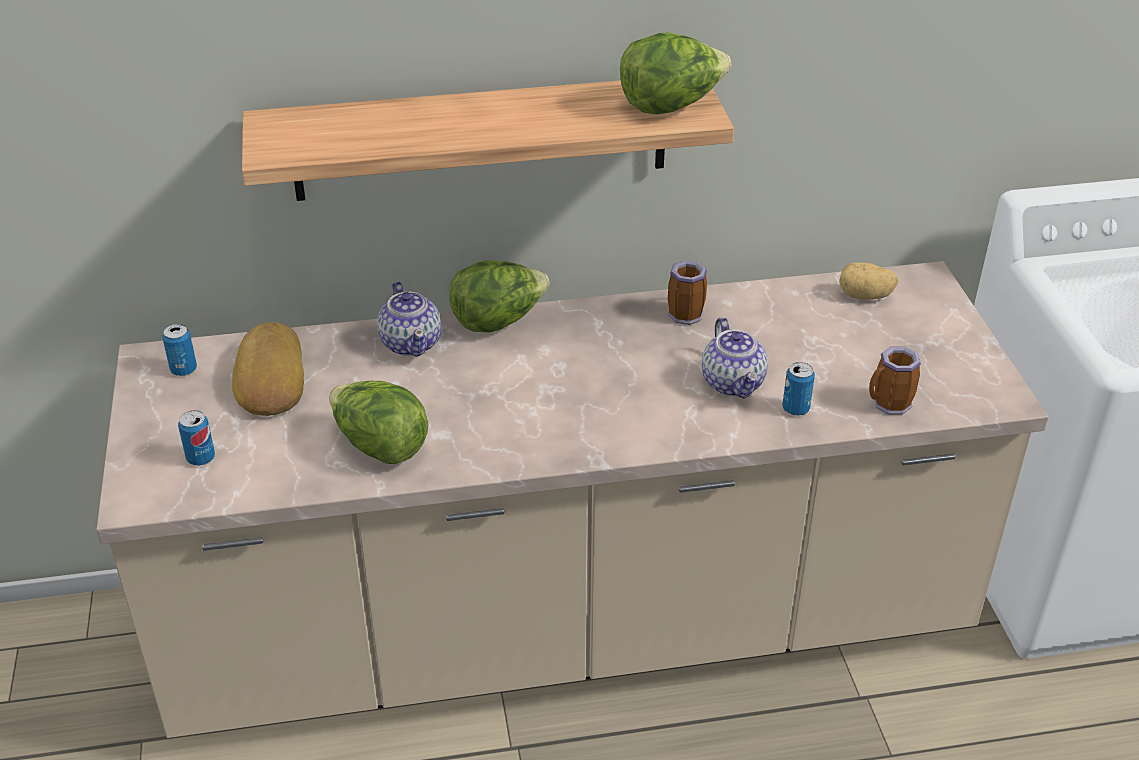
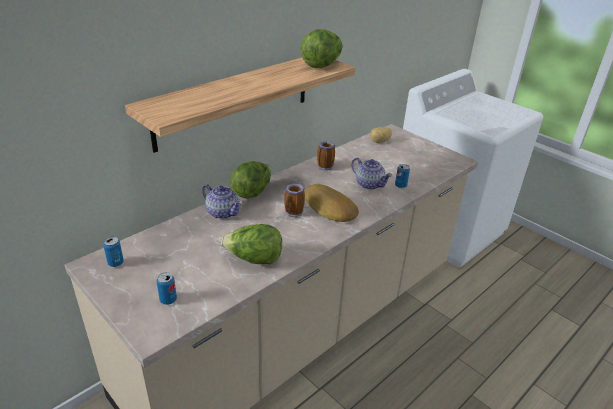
camera: 35 degrees left, 5 degrees down
bread [232,322,304,416] -> bread moved to [304,184,359,222]
mug [869,346,921,415] -> mug moved to [284,183,305,217]

